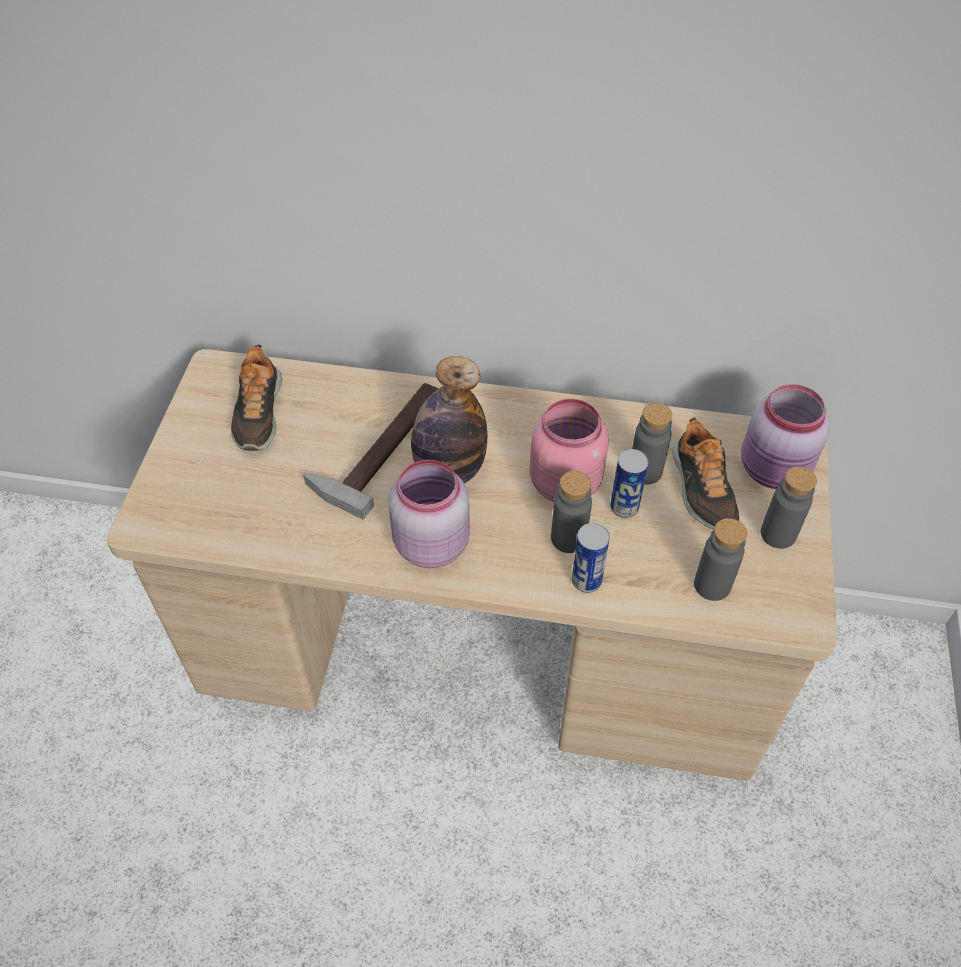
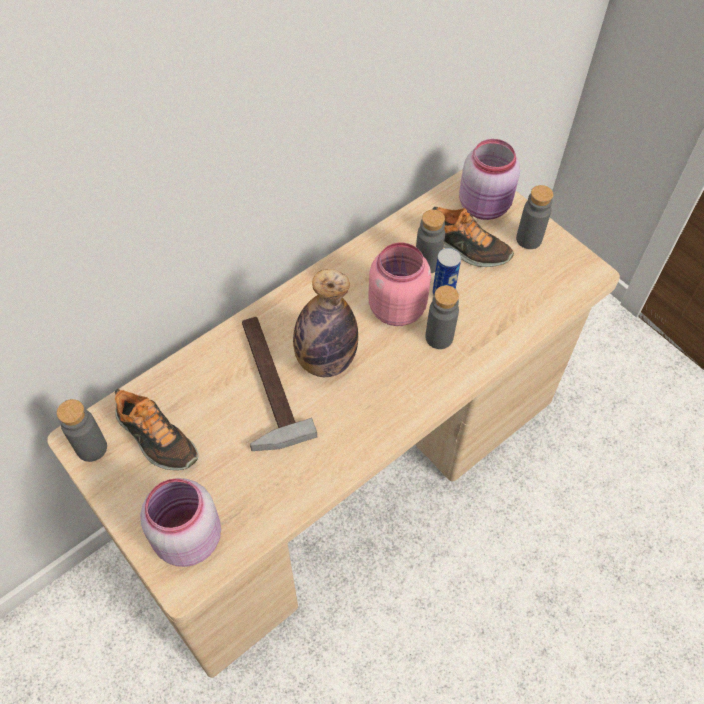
camera: 50 degrees left, 5 degrees up
pink jar [388,460,470,568] -> pink jar moved to [140,478,221,567]
can [572,523,610,593] -> none
grey bottle [694,518,747,601] -> grey bottle moved to [57,399,107,462]

